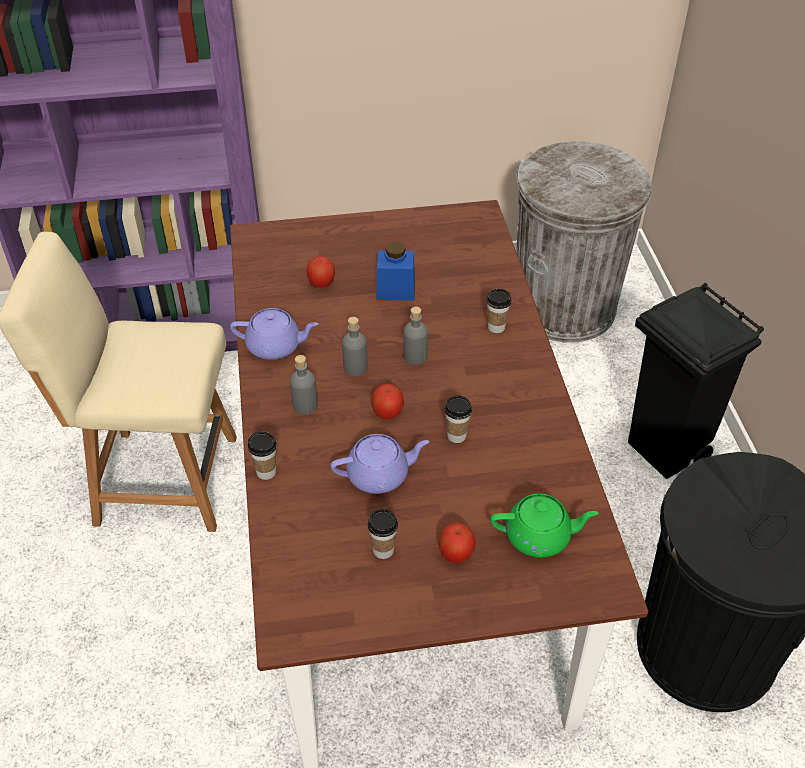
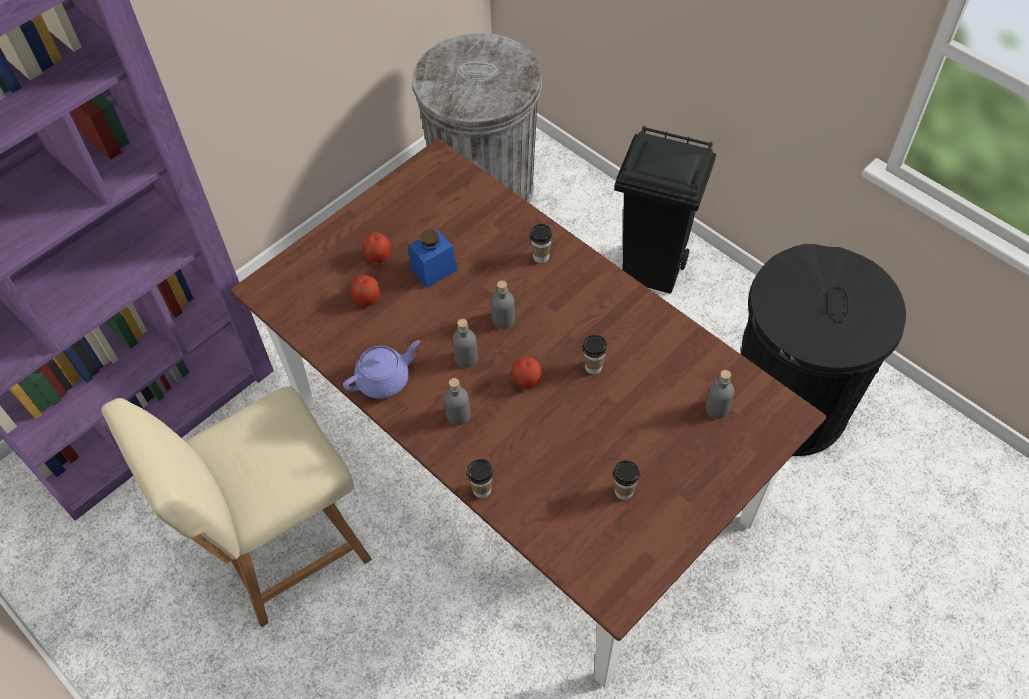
camera: 35 degrees left, 10 degrees up
purple teapot [331,434,429,494] -> none
apple [438,523,476,563] -> apple moved to [363,233,391,263]
green teapot [490,494,599,558] -> grey bottle [705,370,734,419]

